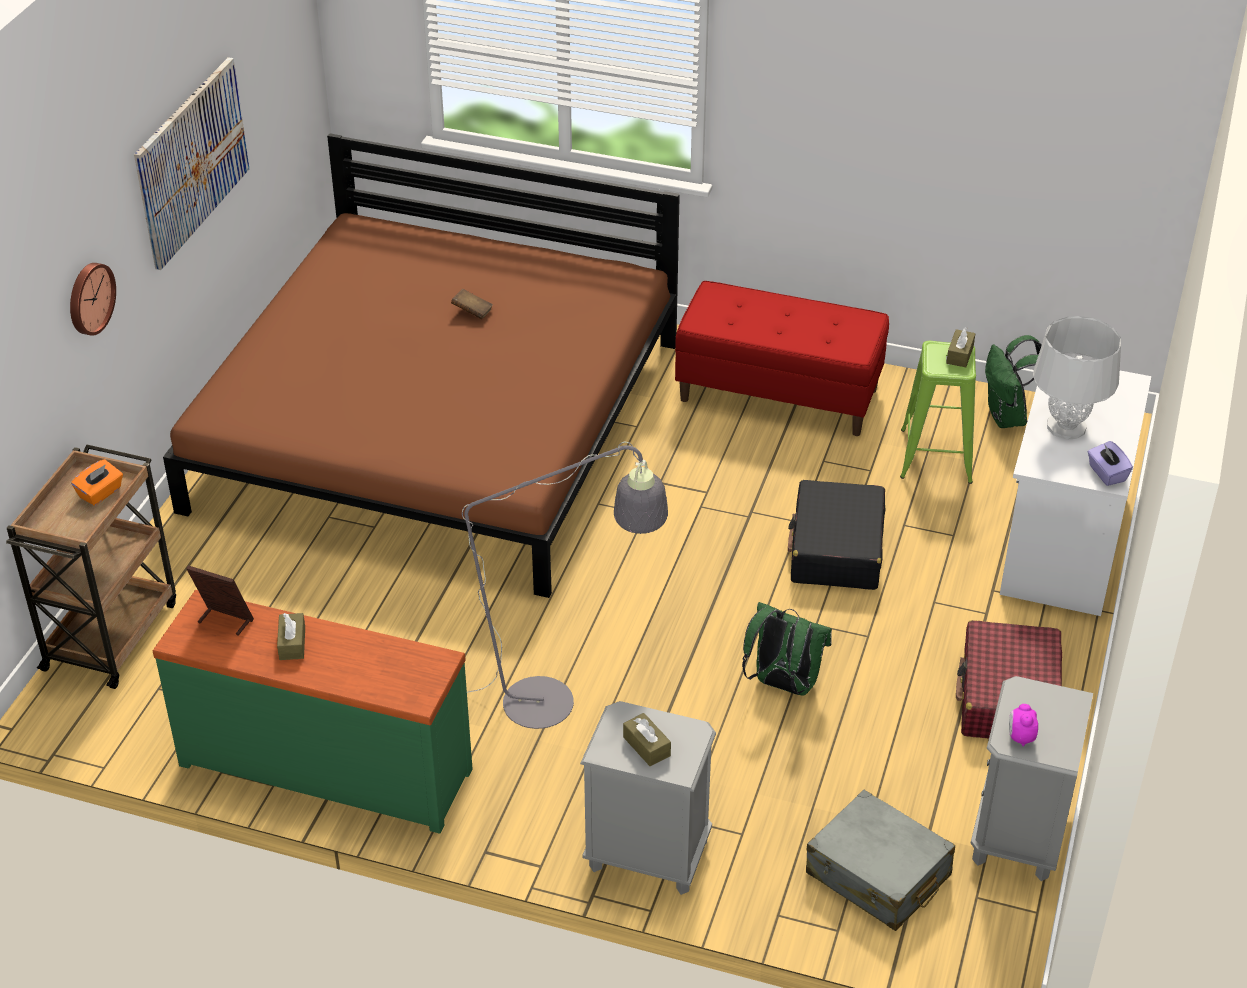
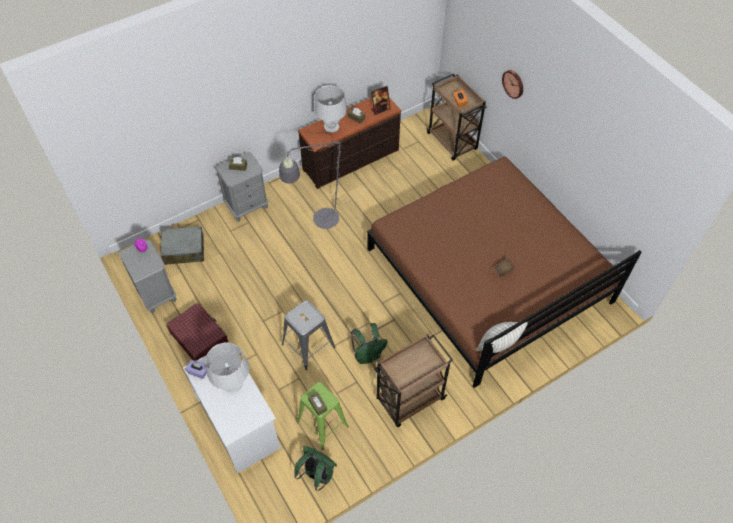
camera: 130 degrees right, 15 degrees up
picture [134,57,249,270] -> none
green dresser [153,590,472,834] -> brown dresser [298,97,401,189]
red bench [675,281,889,436] -> brown cart [374,334,453,427]
green backpack [742,602,832,696] -> green backpack moved to [351,323,388,364]
black suitcase [788,480,886,590] -> grey stool [282,300,335,370]
none -> grey table lamp [314,85,347,133]
none -> pillow [476,322,528,353]

